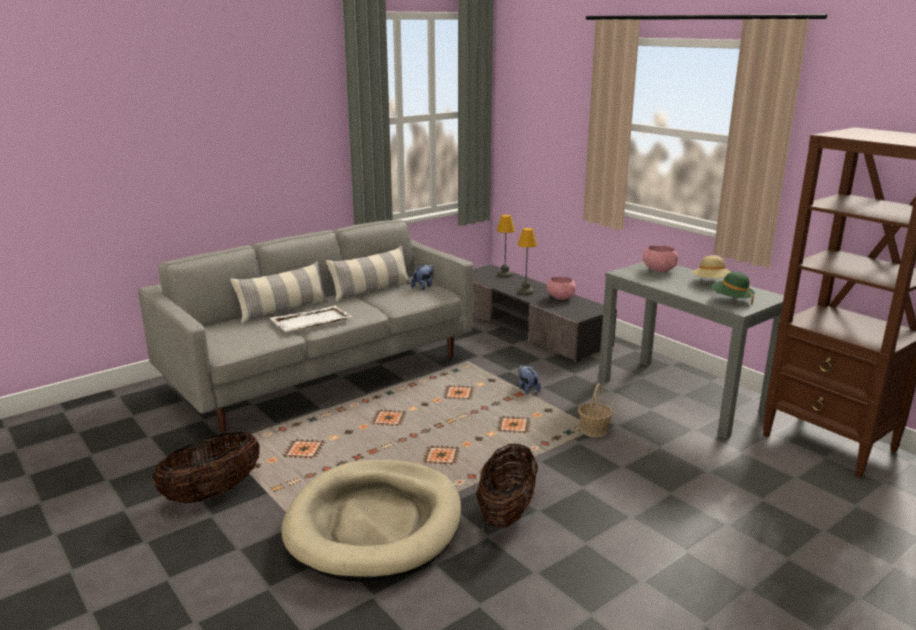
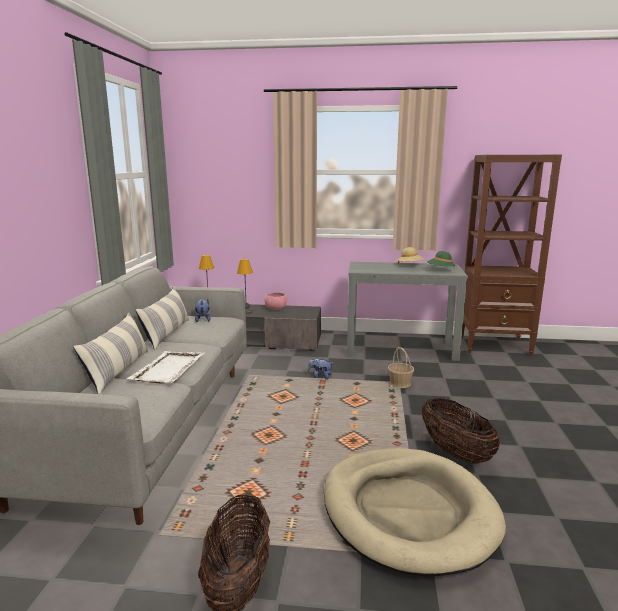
camera: 45 degrees left, 5 degrees down
pink bowl [643,245,678,272] -> none

